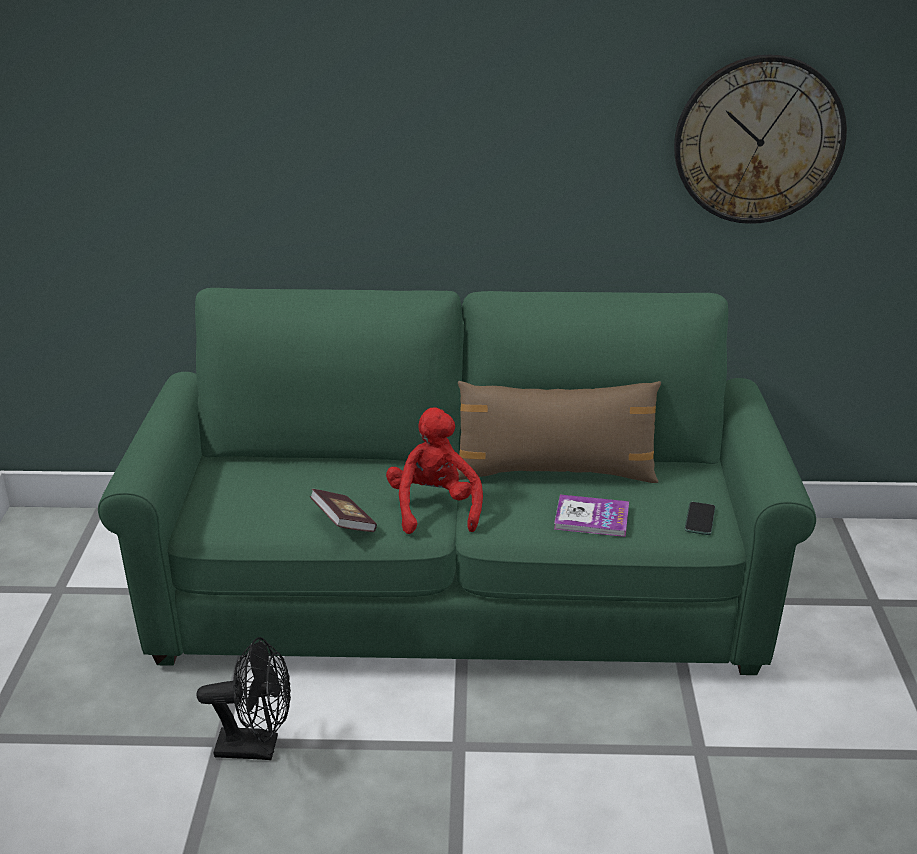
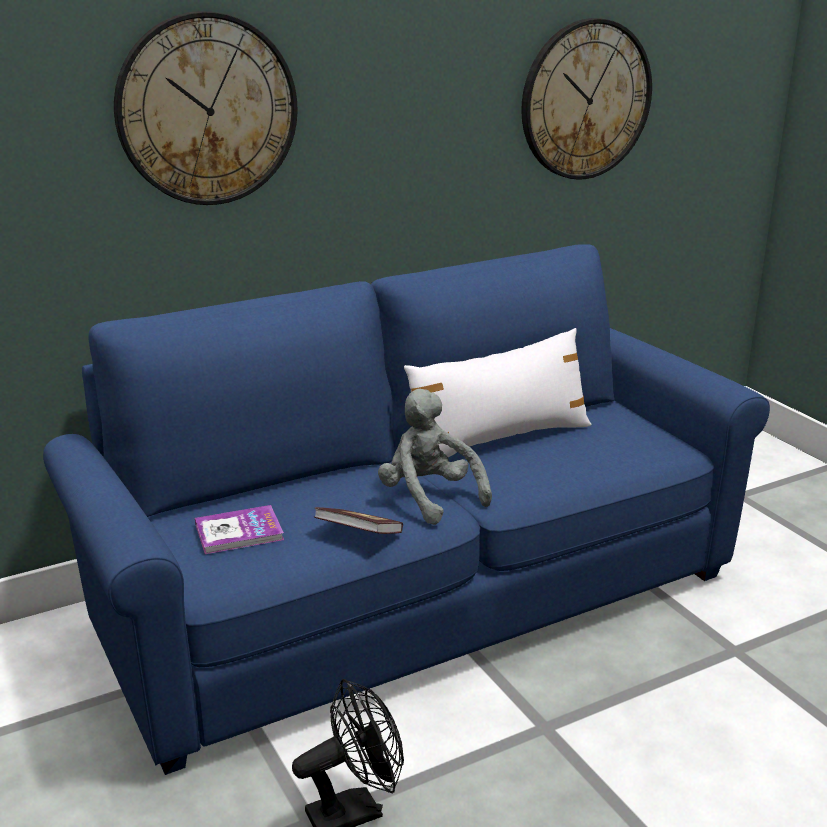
camera: 30 degrees left, 5 degrees down
green sofa [98,288,816,675] -> blue sofa [43,244,770,775]
red plush toy [386,408,483,534] -> grey plush toy [378,389,492,525]
brown pillow [457,381,661,483] -> white pillow [404,328,592,457]
book [554,495,629,537] -> book moved to [195,505,284,554]
phone [685,502,715,535] -> none
none -> wall clock [114,11,298,205]

